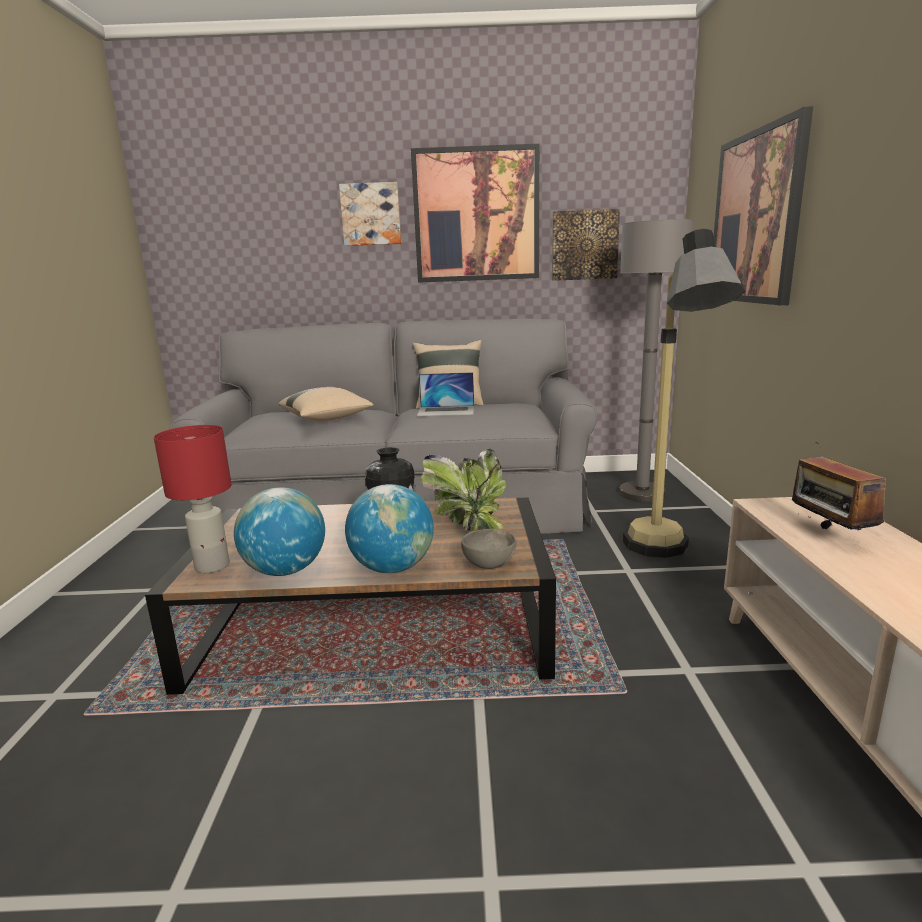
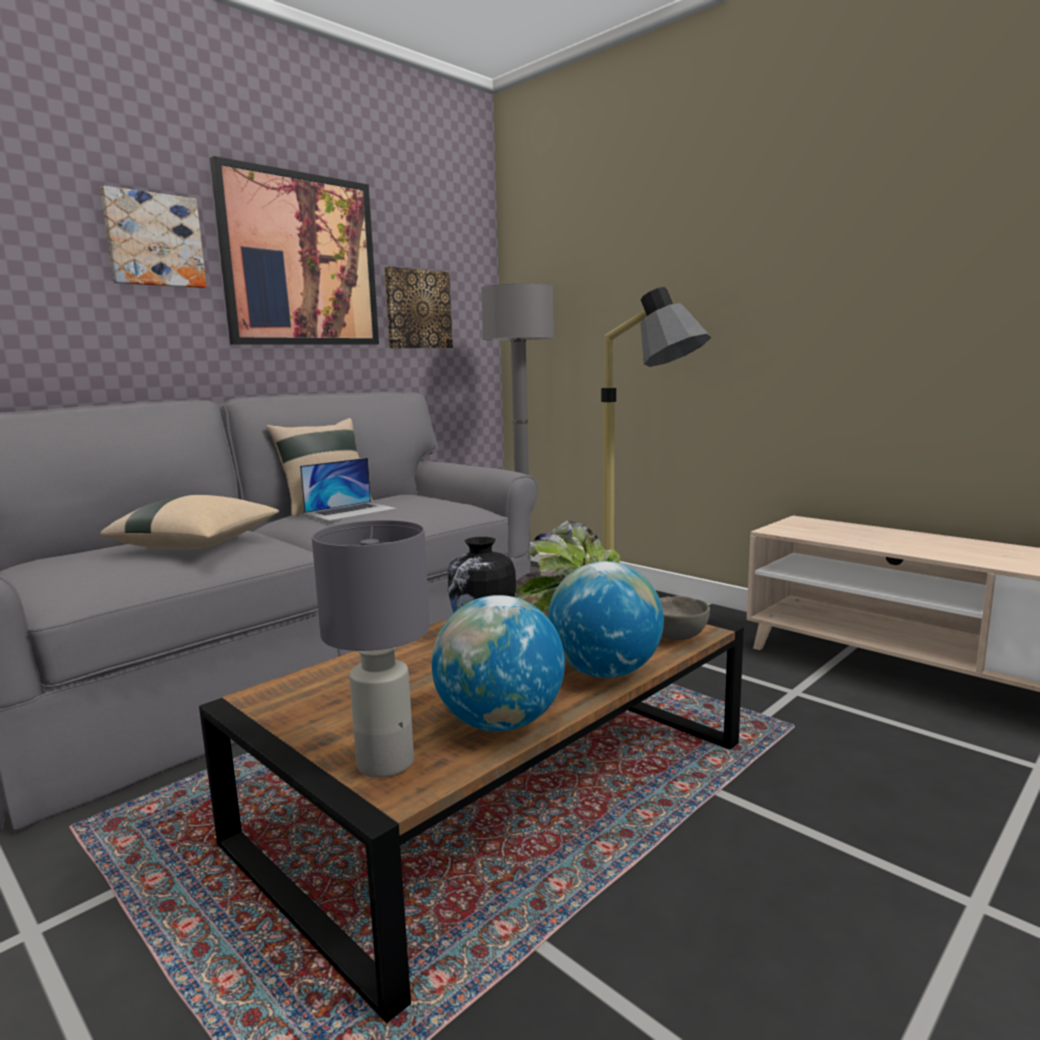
camera: 45 degrees left, 5 degrees down
red table lamp [154,425,232,573] -> grey table lamp [312,520,430,778]
picture [714,106,813,305] -> none
radio [792,442,886,532] -> none

